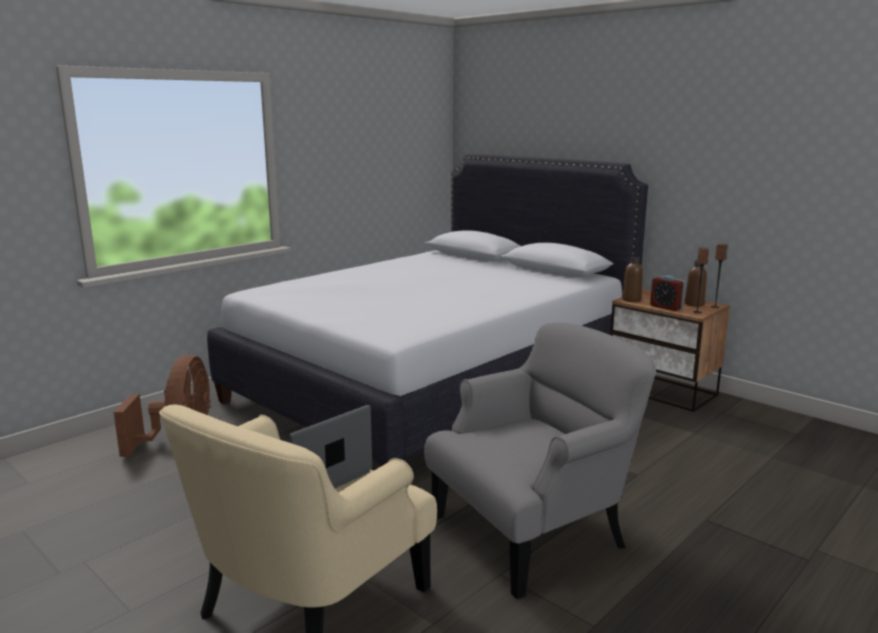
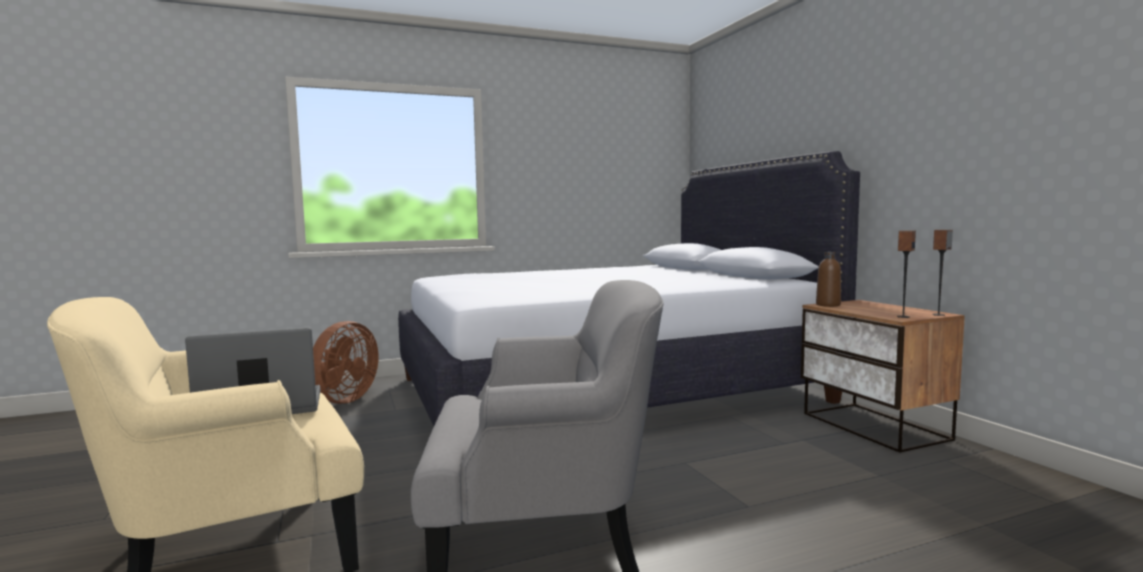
camera: 25 degrees right, 10 degrees down
alarm clock [650,275,686,311] -> none
brown bottle [685,260,707,306] -> none

